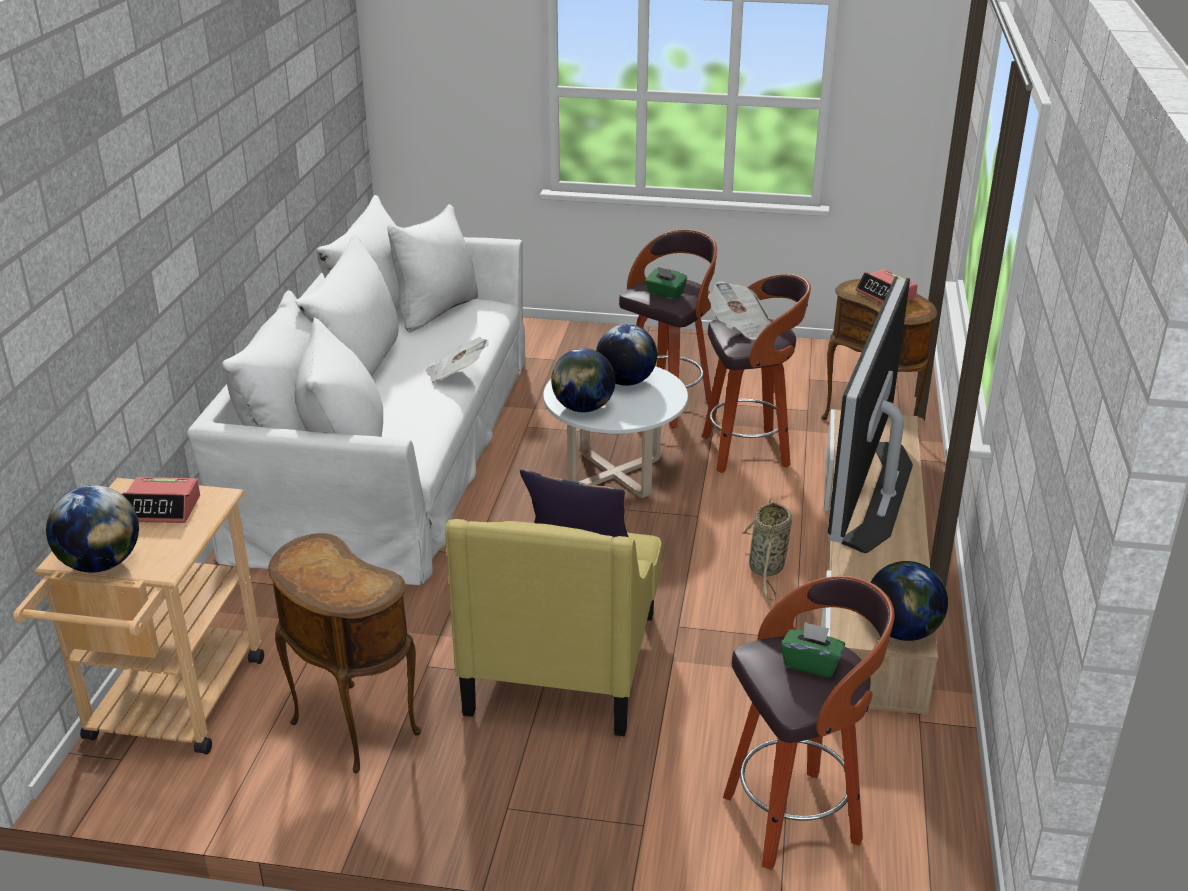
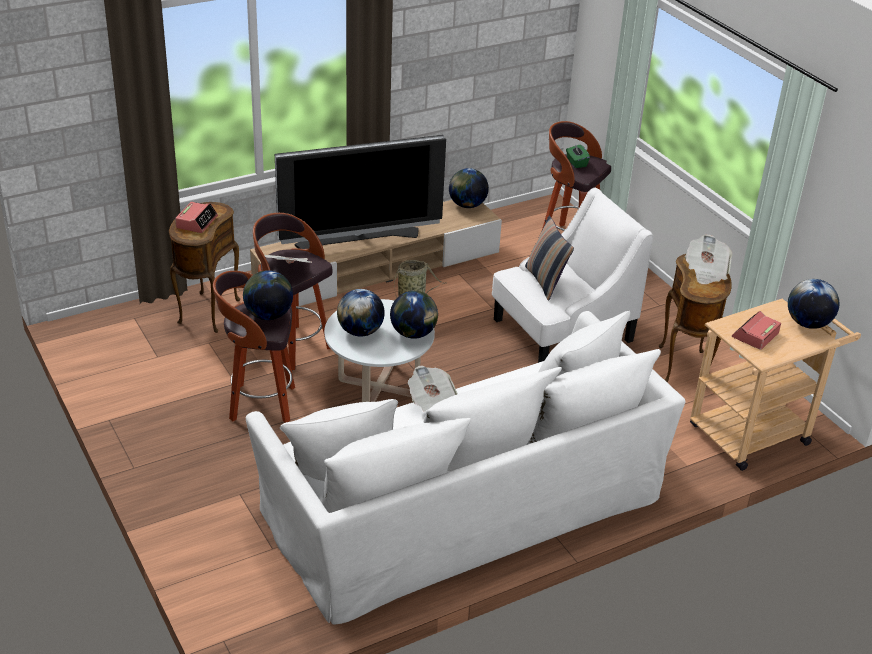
camera: 130 degrees left, 5 degrees up
alarm clock [122,477,200,523] -> alarm clock turned 105 degrees counterclockwise [732,311,781,350]
yellow armchair [445,519,661,737] -> white armchair [492,188,653,363]
green tissue box [645,267,687,299] -> globe [243,270,293,320]
none -> newspaper [685,235,732,284]

